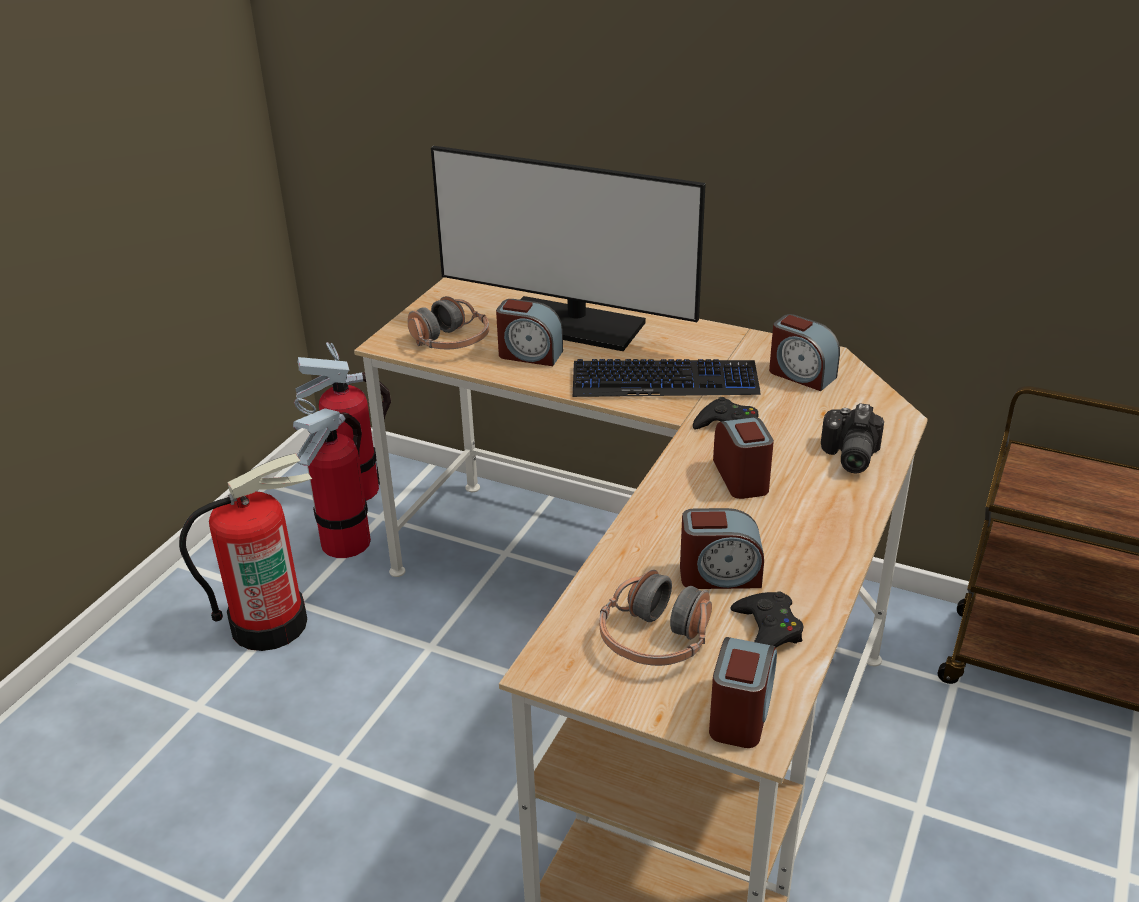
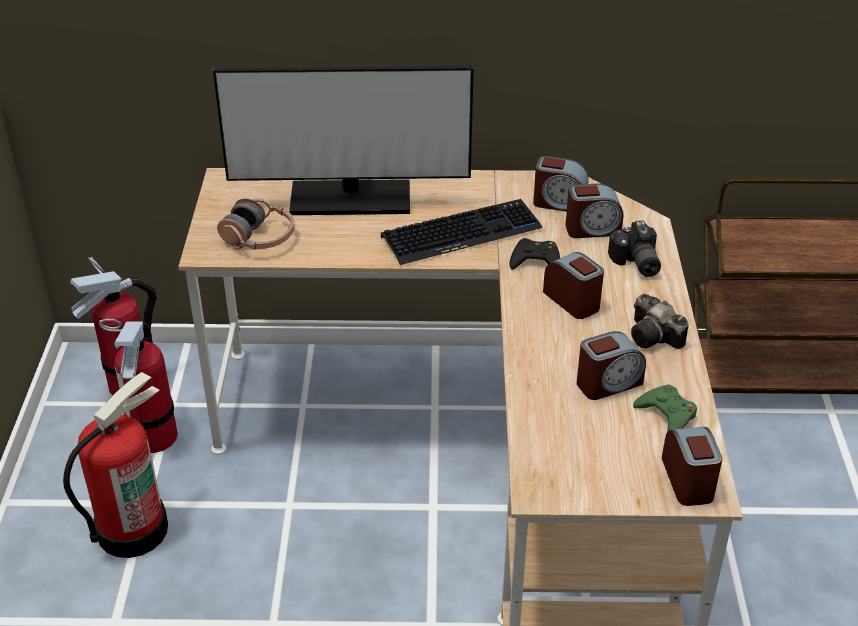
camera: 25 degrees left, 5 degrees up
alarm clock [496,299,563,366] -> alarm clock moved to [565,184,623,238]
headphones [600,570,712,666] -> none
black game controller [730,591,803,648] -> green game controller [633,385,697,432]
none -> camera [631,294,689,349]

